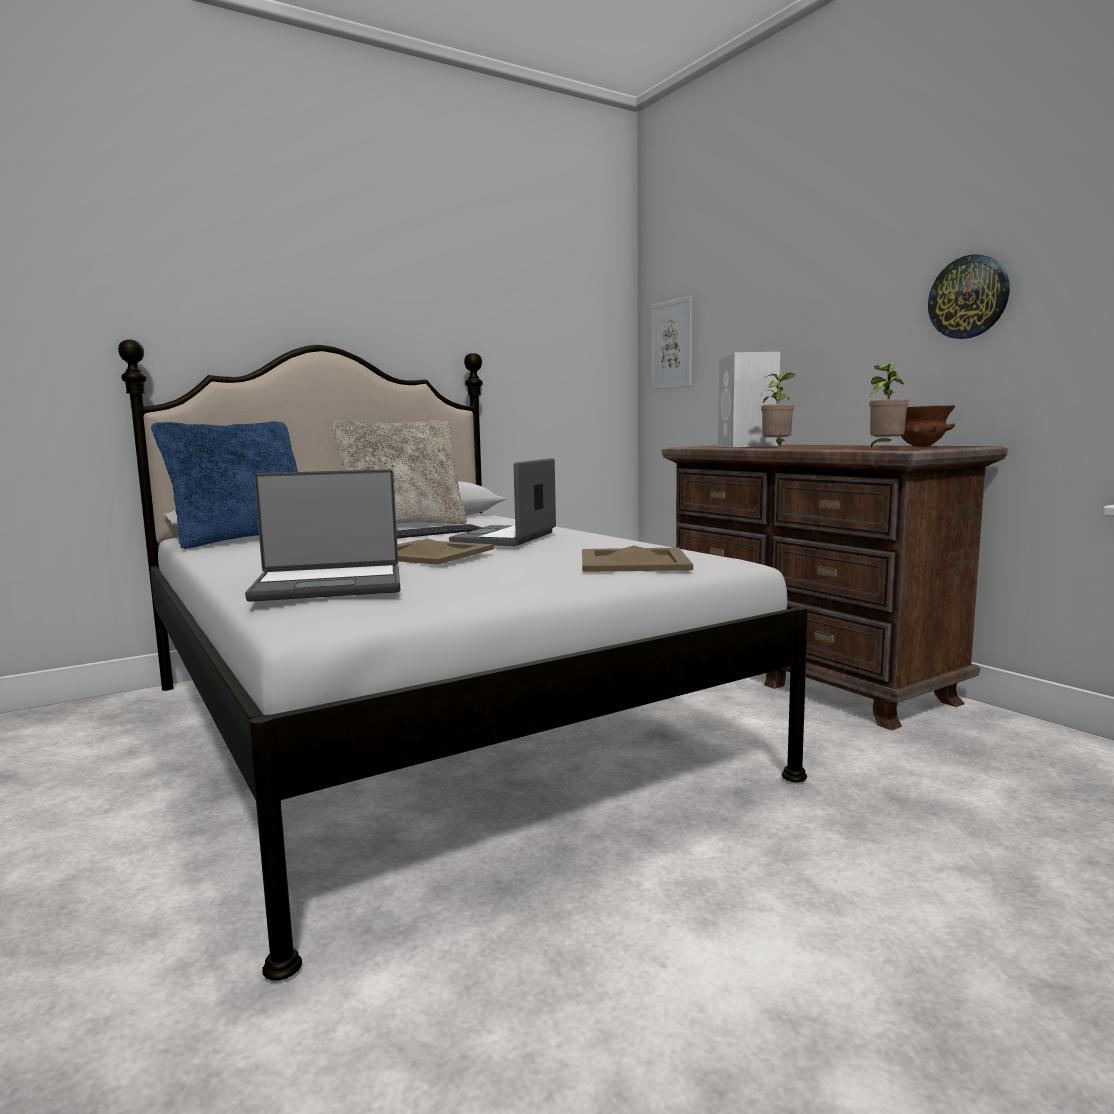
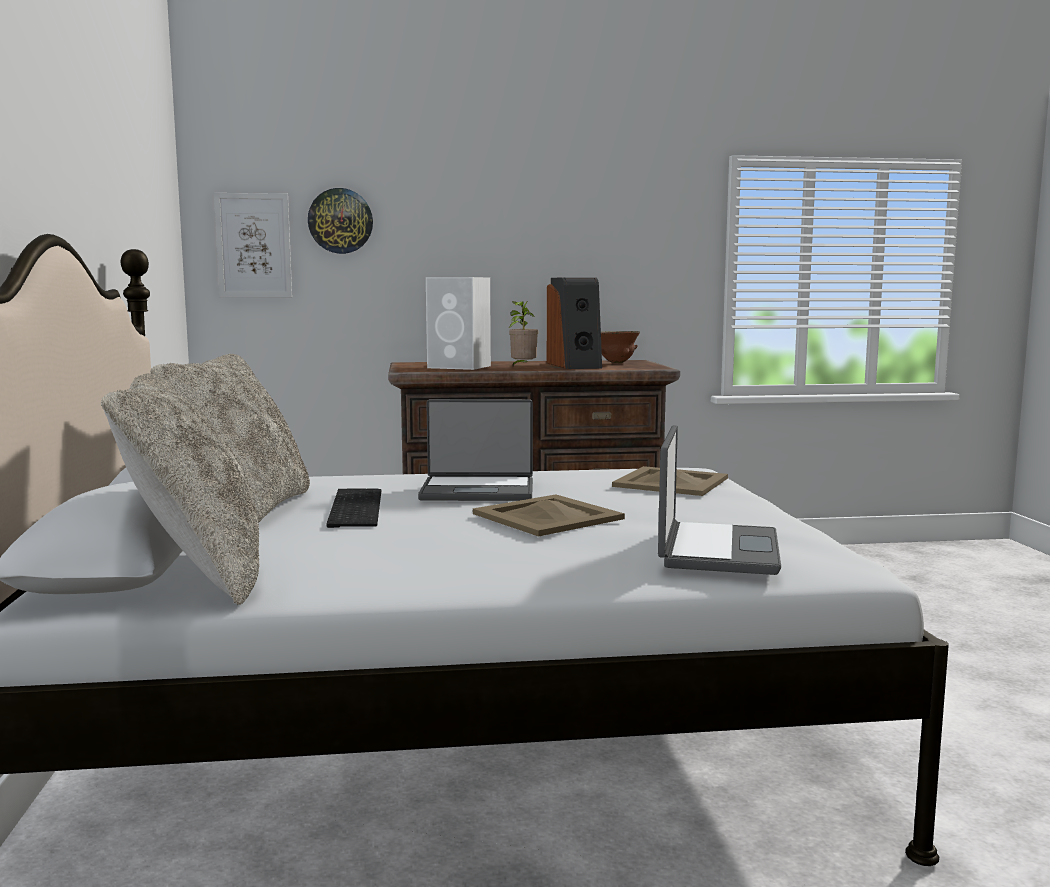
camera: 65 degrees left, 0 degrees up
blue pillow [151,421,298,549] -> beige pillow [101,373,260,605]
laptop [449,458,556,546] -> laptop turned 45 degrees counterclockwise [418,399,533,501]
potted plant [869,364,909,448] -> none
wall clock [928,254,1010,339] -> wall clock moved to [308,188,373,254]
none -> speaker [546,277,602,369]

